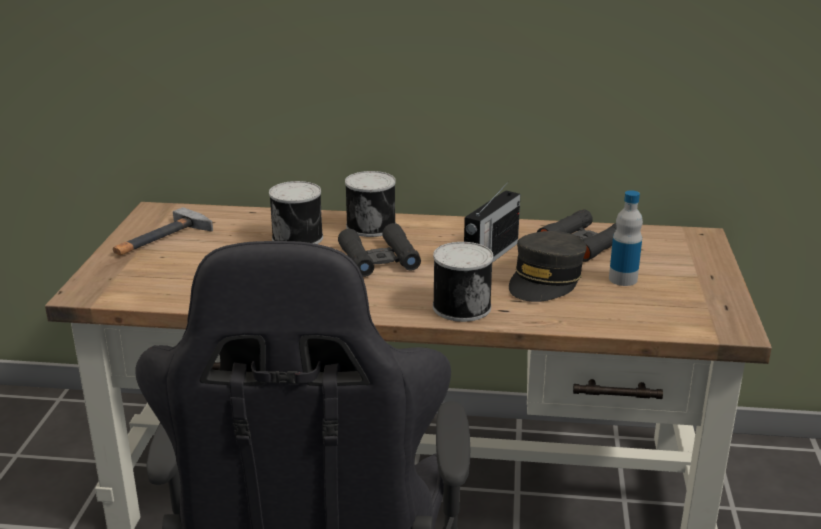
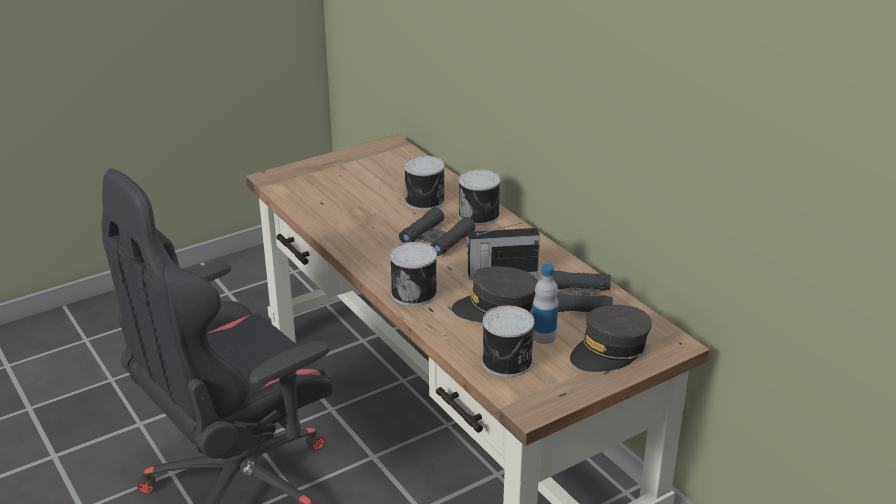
camera: 50 degrees right, 5 degrees up
hammer [113,207,213,255] -> none
none -> can [482,306,534,377]
none -> grey cap [570,305,652,372]

